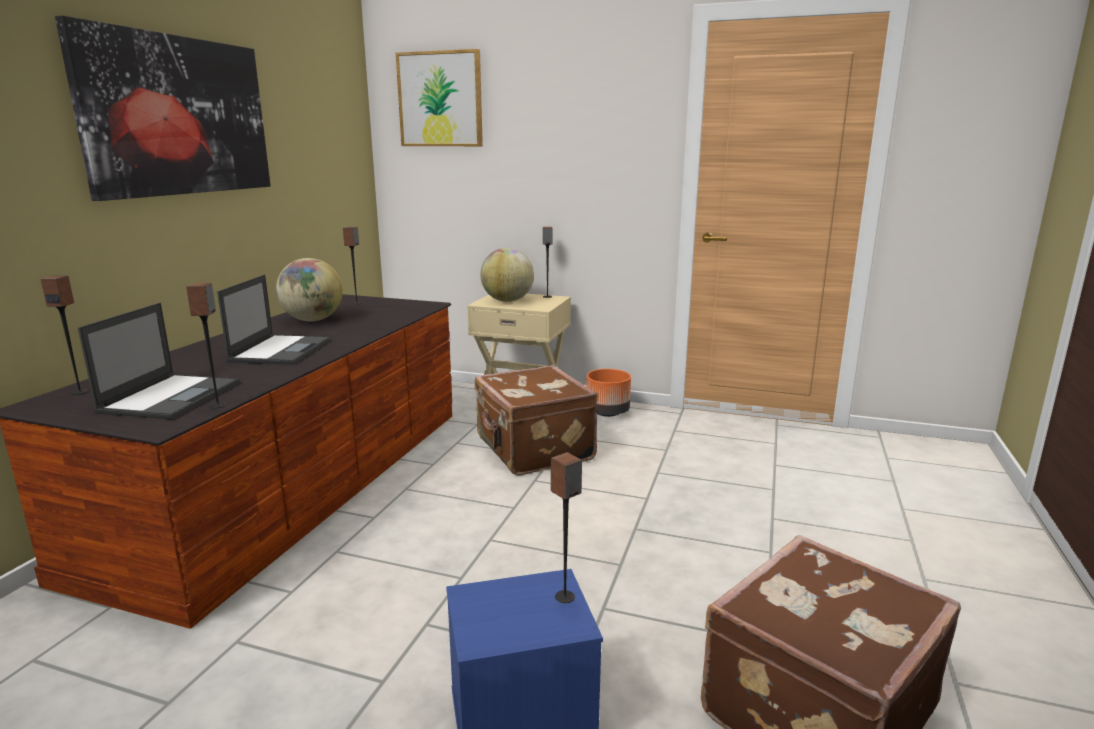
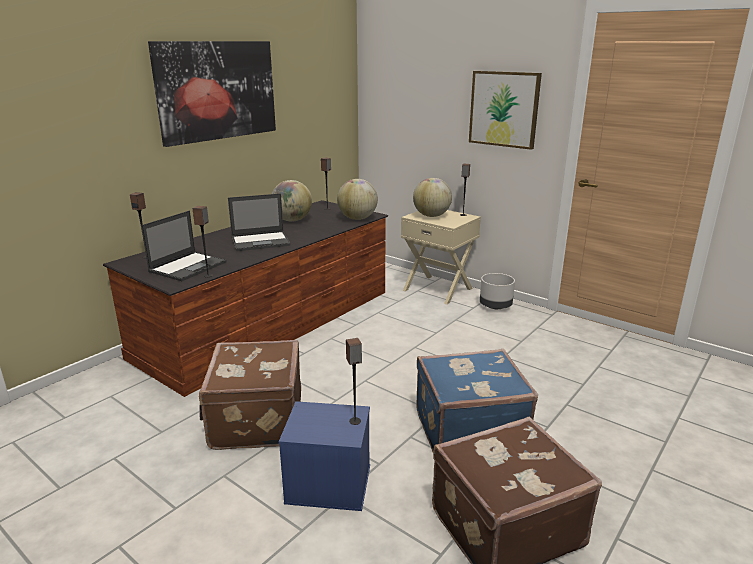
camera: 20 degrees right, 5 degrees up
laptop [217,275,331,365] -> laptop turned 45 degrees clockwise [228,193,291,251]
picture [396,49,483,146] -> picture moved to [469,71,542,150]
brown suitcase [475,365,598,475] -> brown suitcase moved to [199,340,301,450]
orange planter [586,369,631,417] -> grey planter [480,273,515,309]
none -> globe [337,179,378,220]
none -> blue suitcase [417,349,538,452]

